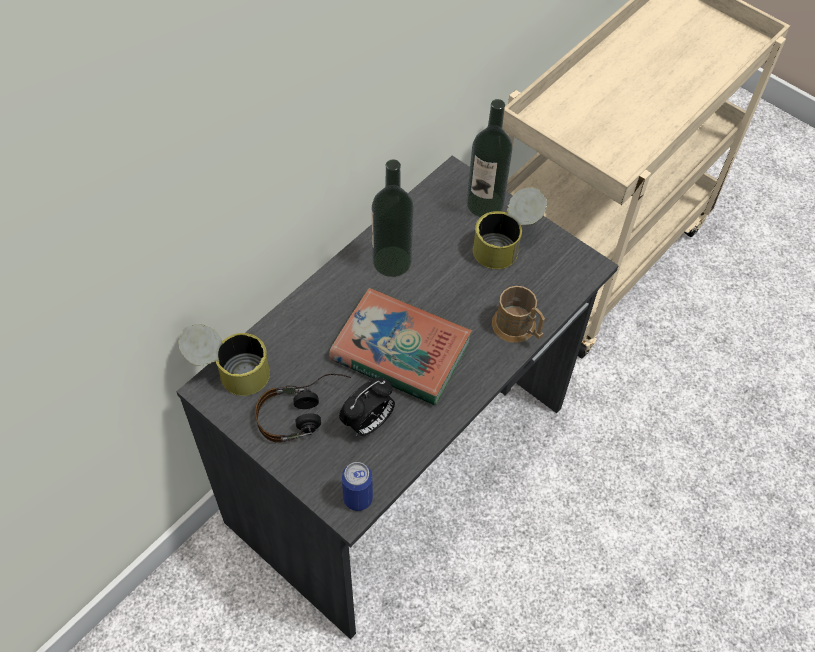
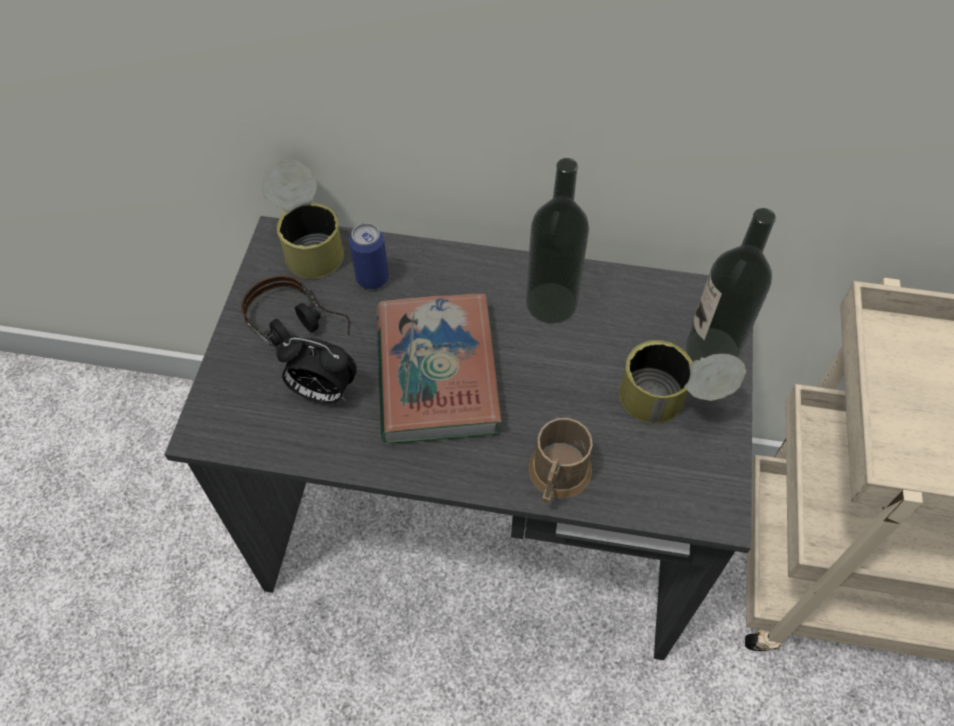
camera: 60 degrees right, 0 degrees up
can [342,462,373,511] -> can moved to [349,223,389,289]

